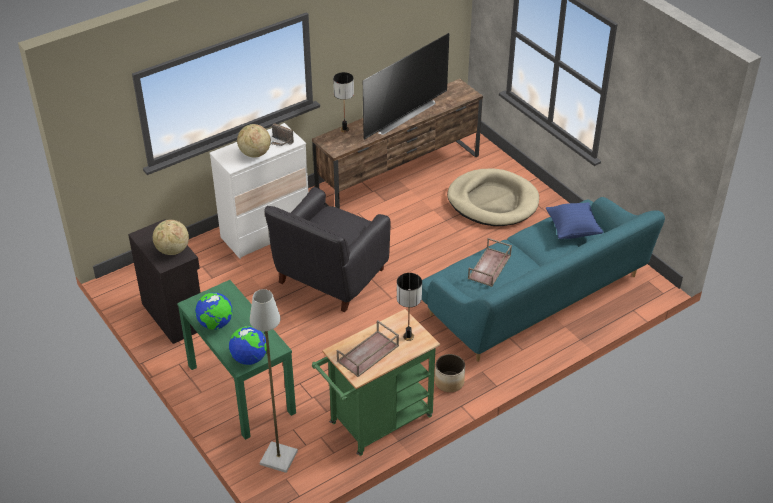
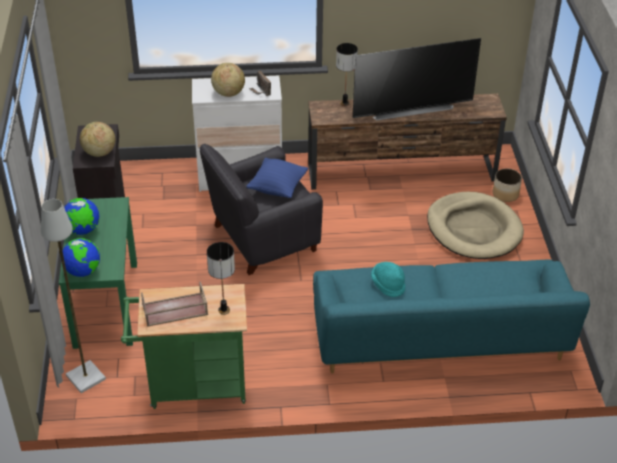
camera: 30 degrees right, 0 degrees up
planter [435,354,465,392] -> planter moved to [493,168,522,202]
brown tray [468,238,512,287] -> turquoise hat [371,262,406,297]
blue pillow [546,202,603,239] -> blue pillow moved to [246,158,308,198]

